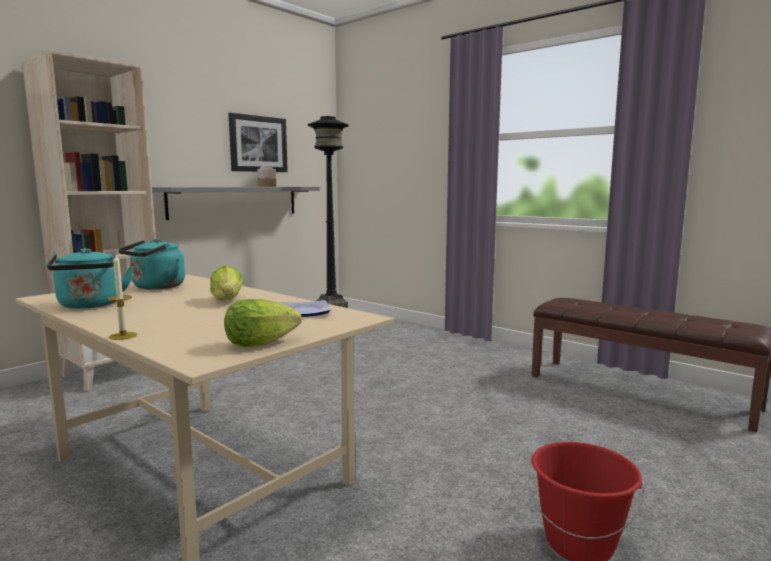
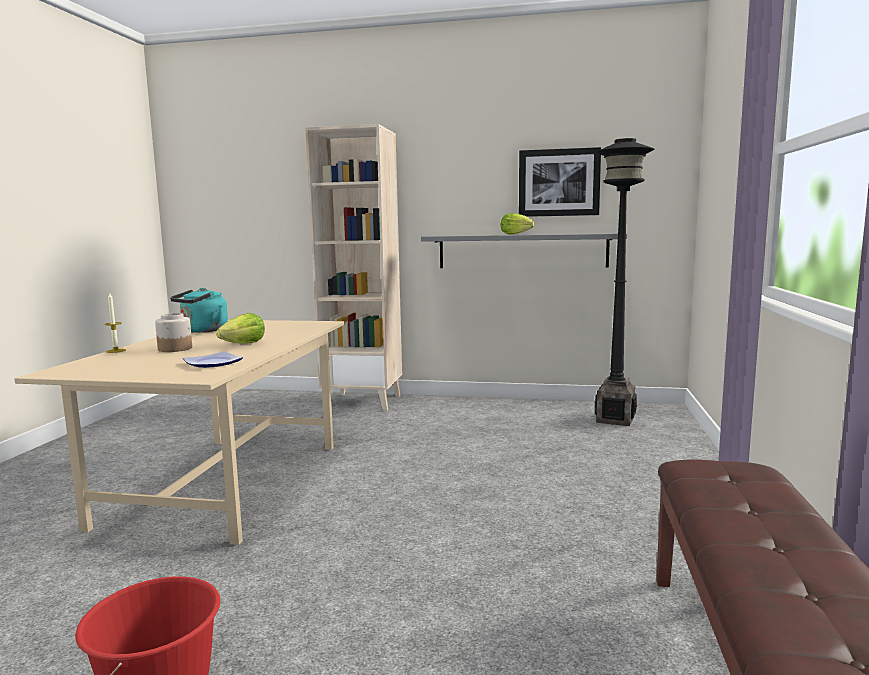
camera: 60 degrees right, 0 degrees up
turquoise kettle [118,239,185,290] -> none
lettuce [224,299,302,347] -> lettuce moved to [500,213,534,235]
jar [257,166,276,187] -> jar moved to [155,313,192,352]

